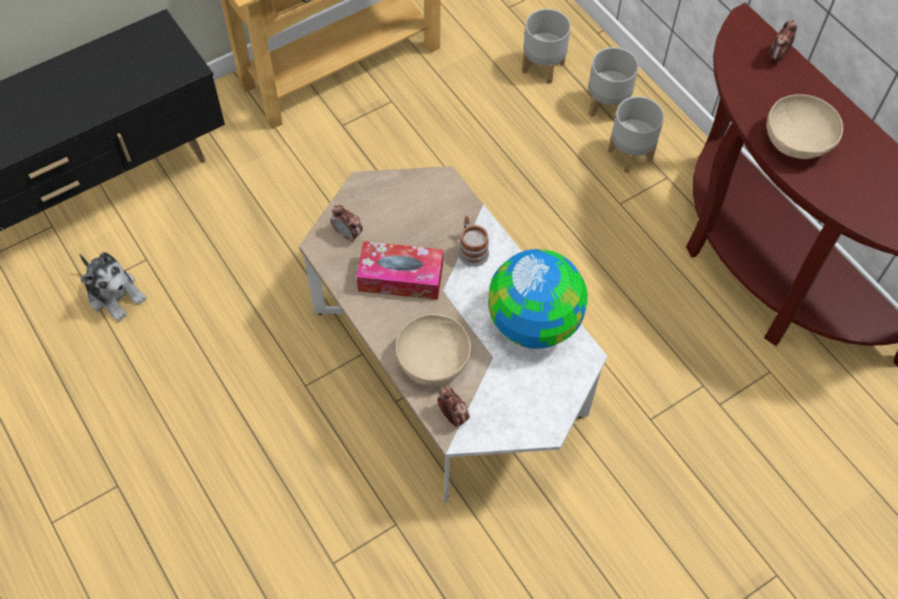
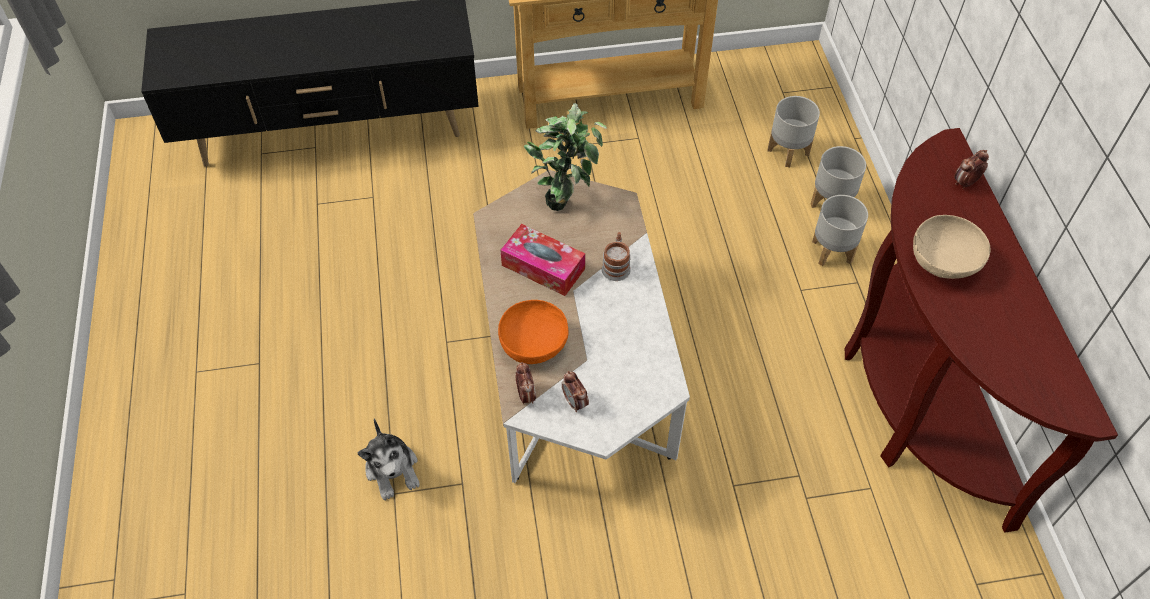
camera: 25 degrees right, 5 degrees down
plush toy [79,252,147,322] -> plush toy moved to [358,419,420,500]
alarm clock [330,205,363,242] -> alarm clock moved to [562,371,589,412]
beige bowl [396,314,471,387] -> orange bowl [498,300,569,364]
globe [488,249,588,349] -> none
none -> potted plant [524,103,607,211]

